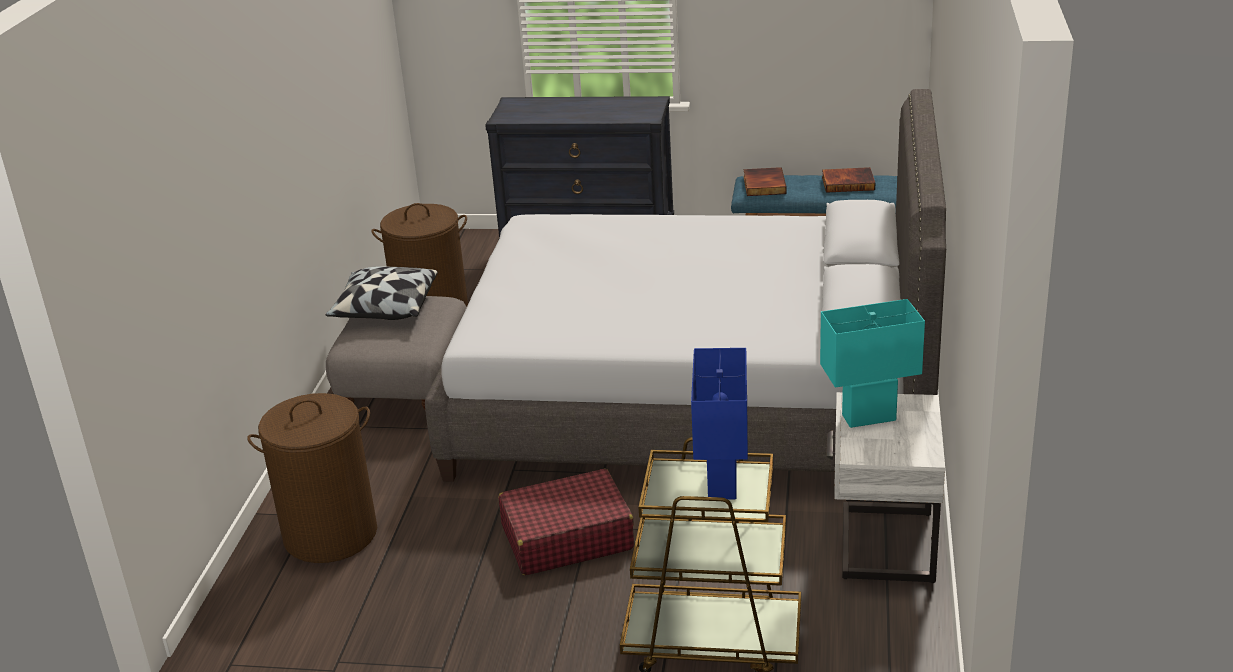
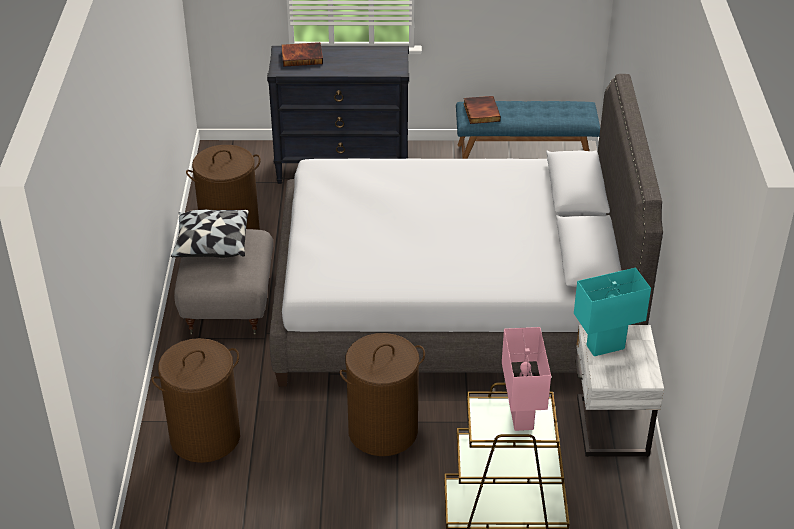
camera: 10 degrees left, 10 degrees up
red suitcase [498,468,634,575] -> brown laundry basket [339,333,425,456]
blue table lamp [691,348,748,499] -> pink table lamp [502,327,551,431]
book [822,167,875,193] -> book moved to [281,42,323,67]

